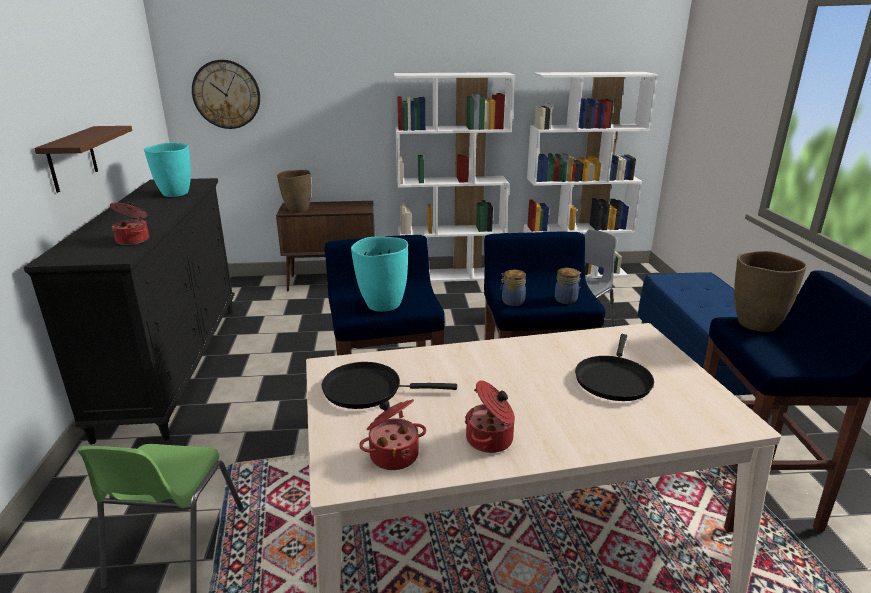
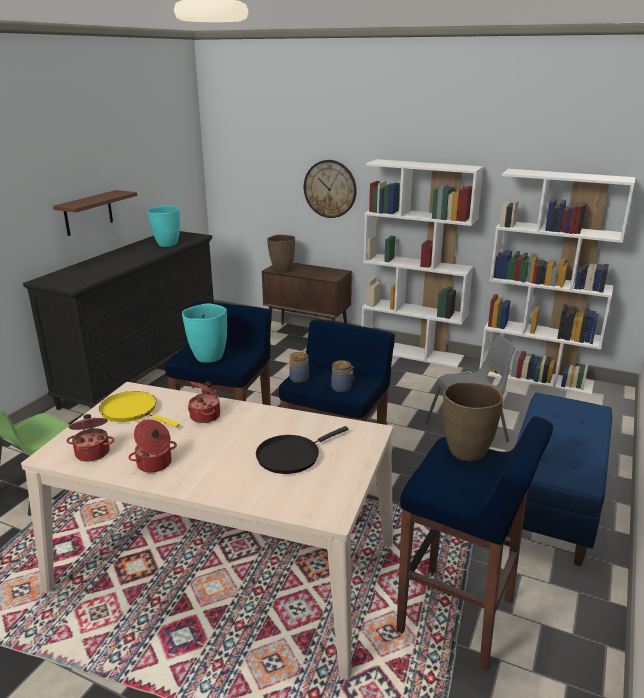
camera: 30 degrees right, 0 degrees up
cooking pot [110,202,149,245] -> cooking pot moved to [188,381,221,423]
wall clock [192,60,260,129] -> wall clock moved to [304,160,357,218]
black frying pan [322,362,457,409] -> yellow frying pan [99,391,180,428]

